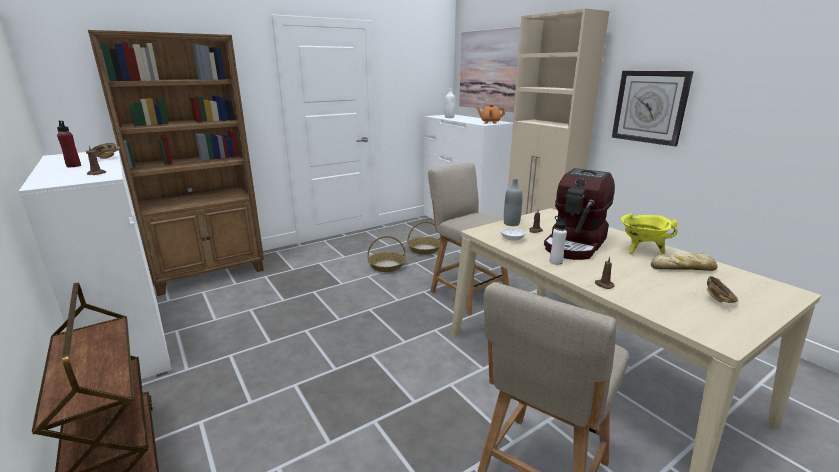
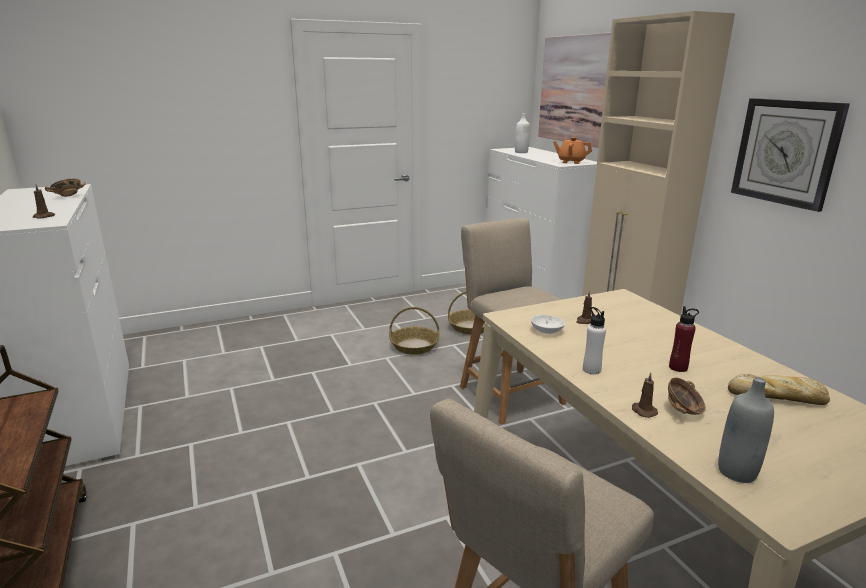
camera: 10 degrees right, 0 degrees up
red bottle [57,121,81,167] -> red bottle moved to [669,306,699,372]
brown bookcase [88,30,264,296] -> none
grey bottle [504,178,523,226] -> grey bottle moved to [718,377,774,483]
coffee machine [544,168,615,260] -> none
yellow cooking pot [621,213,678,254] -> none
bowl [707,276,738,303] -> bowl moved to [668,377,706,415]

